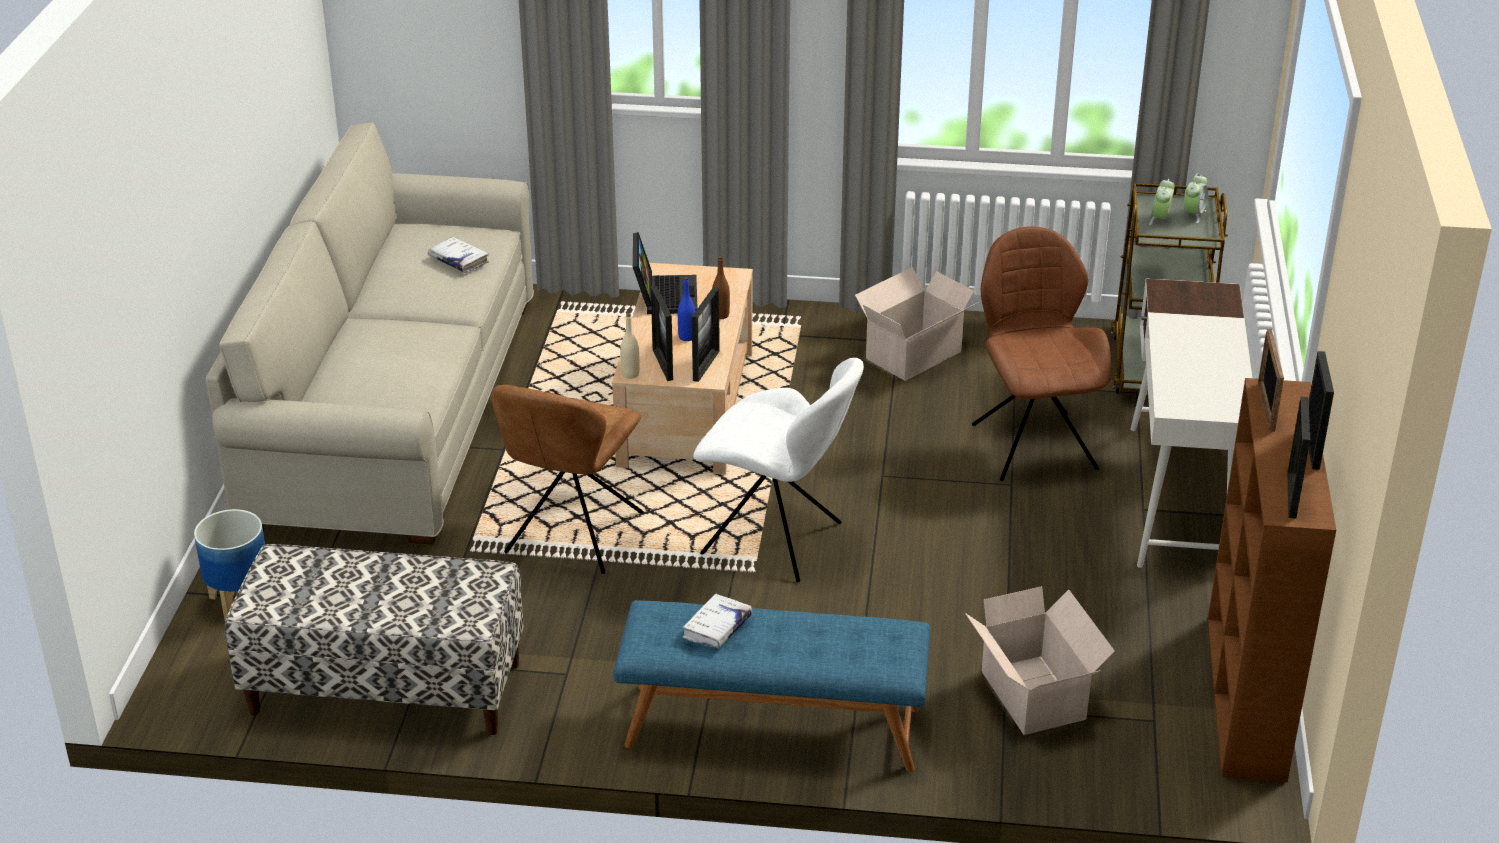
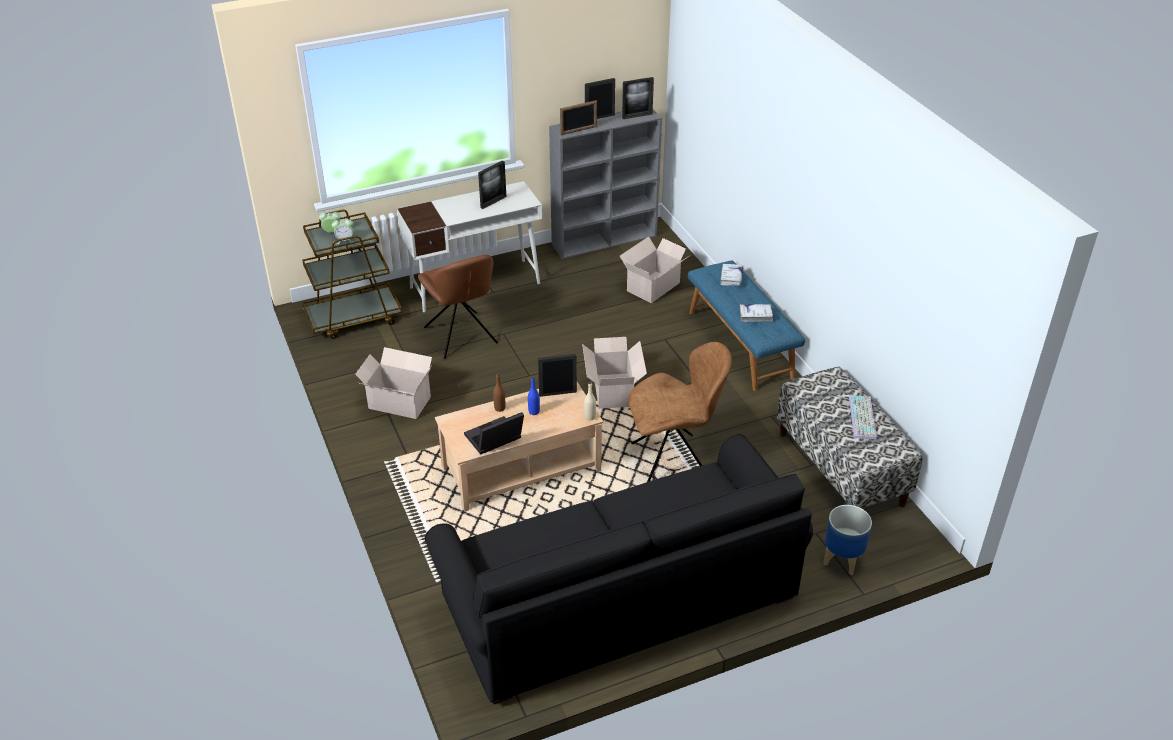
camera: 120 degrees left, 5 degrees up
beige sofa [206,122,534,544] -> black sofa [425,434,813,704]
white book [428,237,489,273] -> white book moved to [720,264,743,286]
picture frame [651,286,673,381] -> picture frame moved to [478,160,506,209]
white chair [693,358,864,582] -> cardboard box [582,337,647,409]
brown chair [972,226,1111,481] -> brown chair turned 75 degrees counterclockwise [418,255,498,359]
brown bookcase [1208,378,1336,782] -> grey bookcase [549,109,662,259]
none -> keyboard [849,395,877,439]

